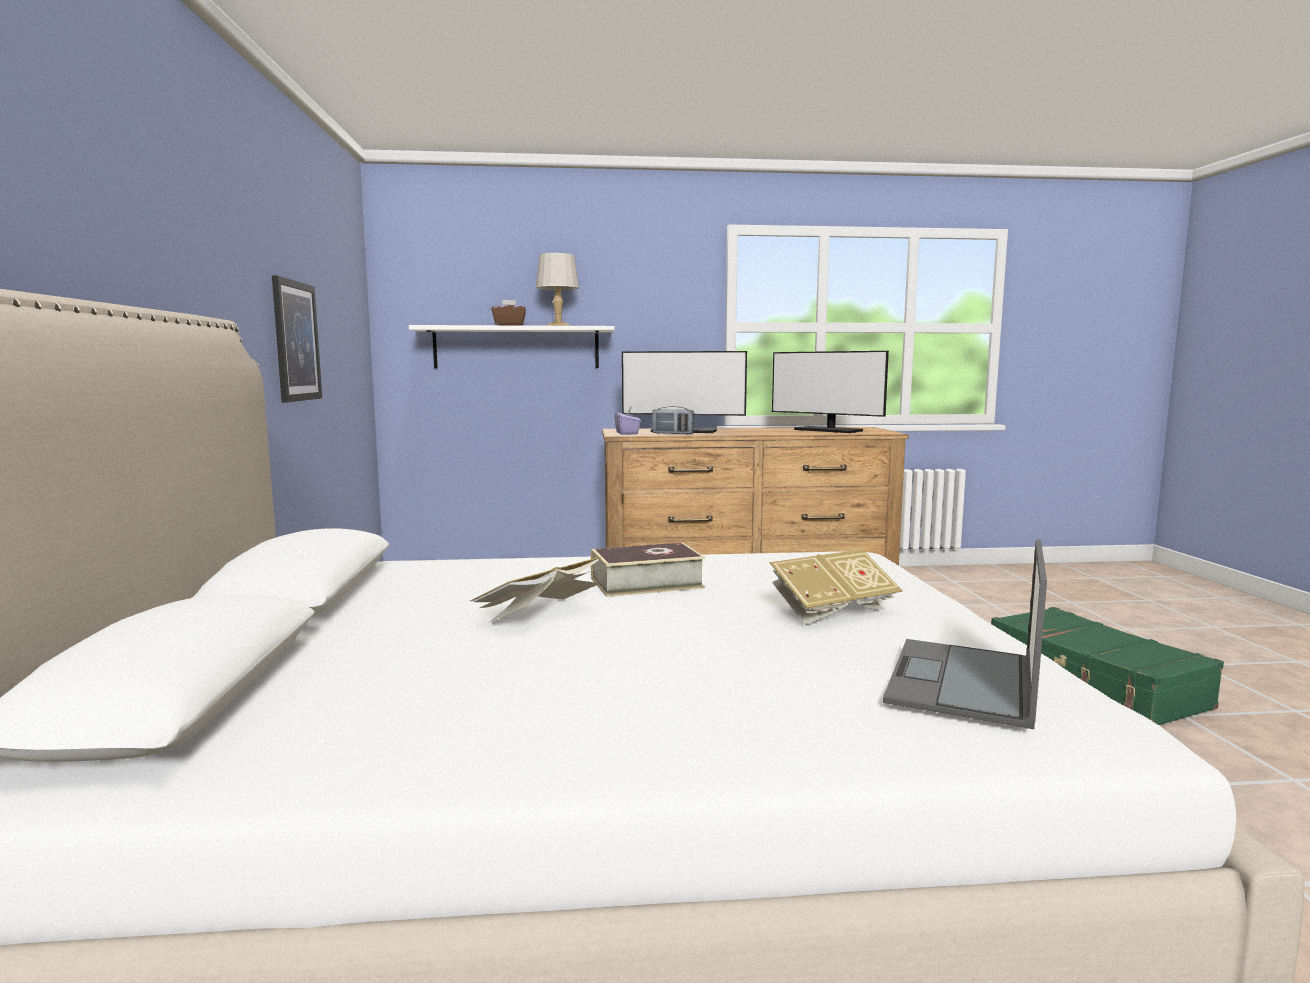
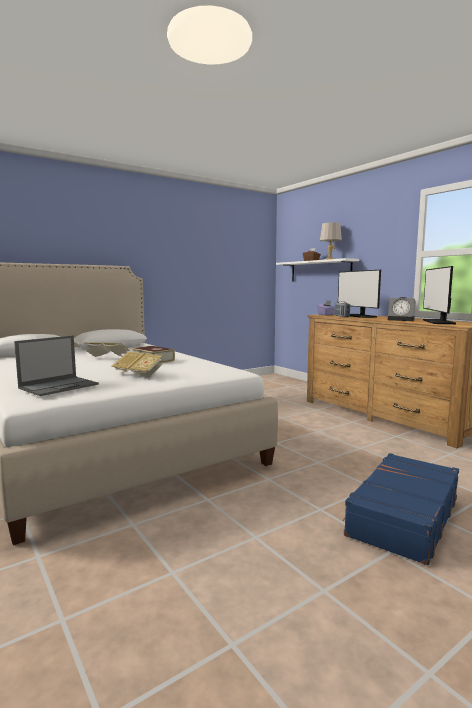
camera: 60 degrees right, 0 degrees up
picture [272,275,322,403] -> none
laptop [883,539,1047,729] -> laptop turned 135 degrees clockwise [14,336,99,396]
green suitcase [991,607,1224,725] -> blue suitcase [343,453,459,565]
none -> alarm clock [388,297,416,321]

